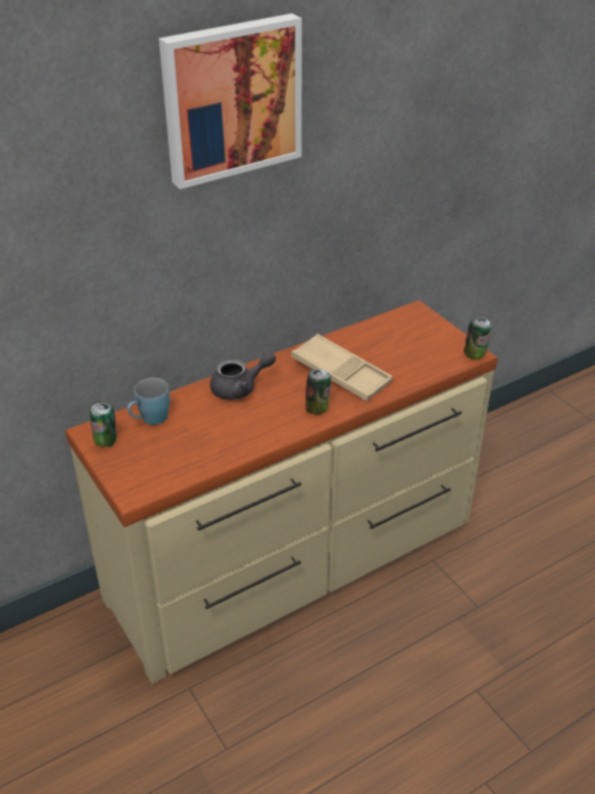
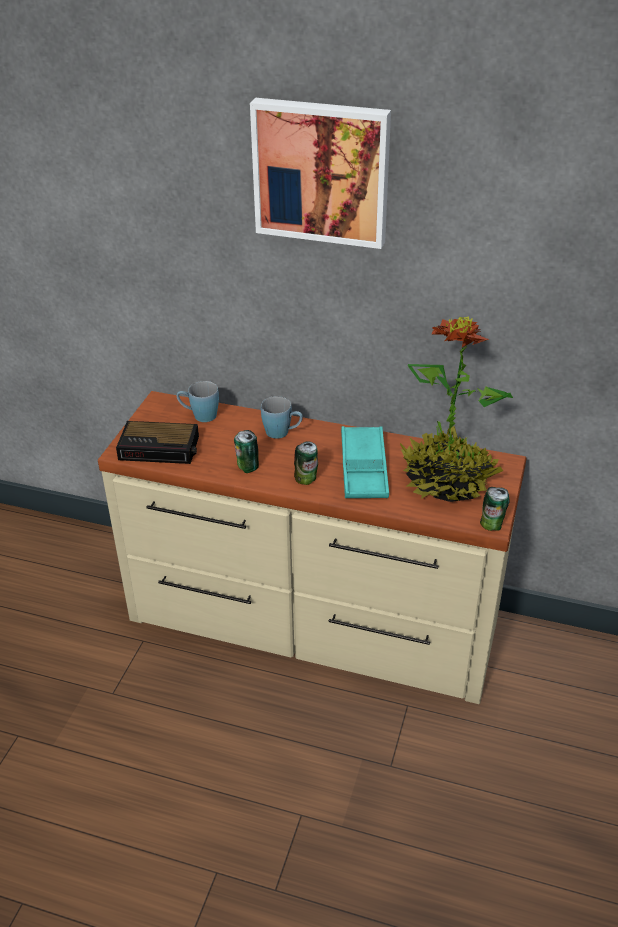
camera: 50 degrees right, 0 degrees up
can [90,402,117,447] -> can moved to [234,430,259,473]
grey teapot [210,352,276,400] -> blue mug [261,396,303,439]
beige tray [291,334,392,402] -> turquoise tray [341,426,389,498]
none -> alarm clock [116,421,199,464]
none -> potted plant [400,317,513,502]

